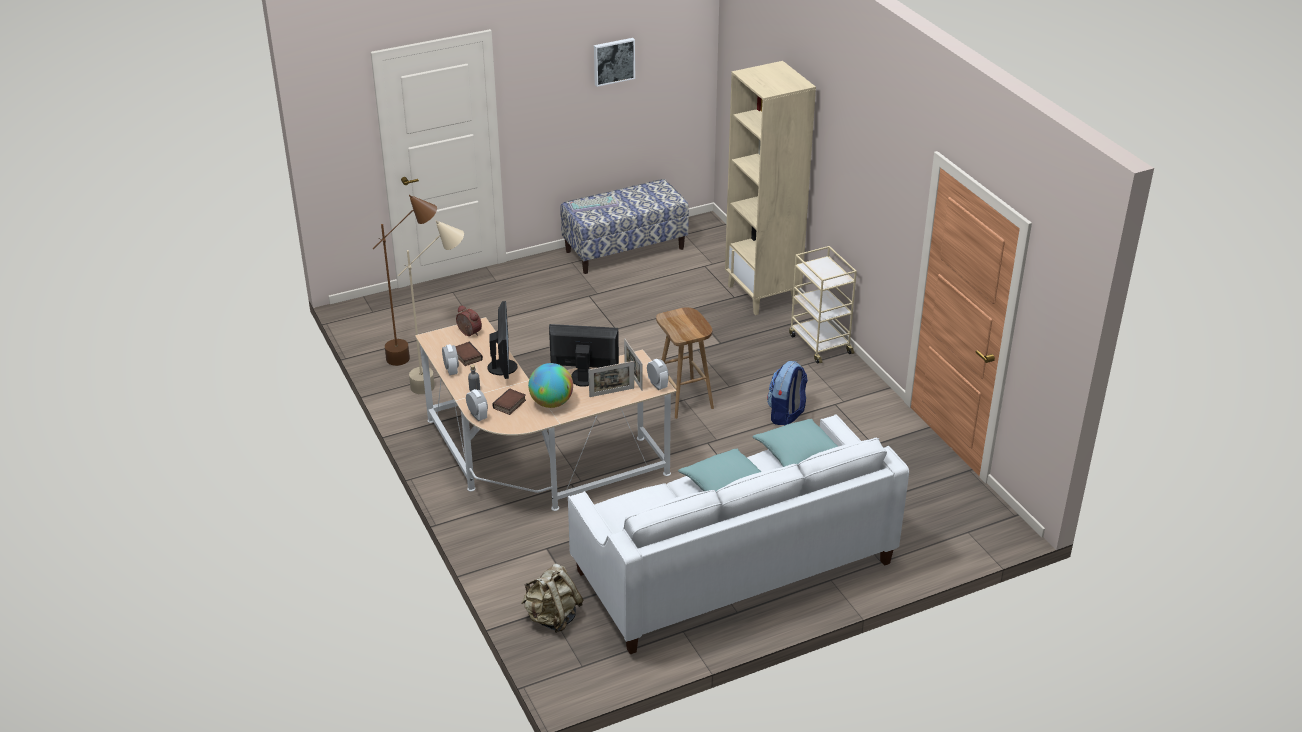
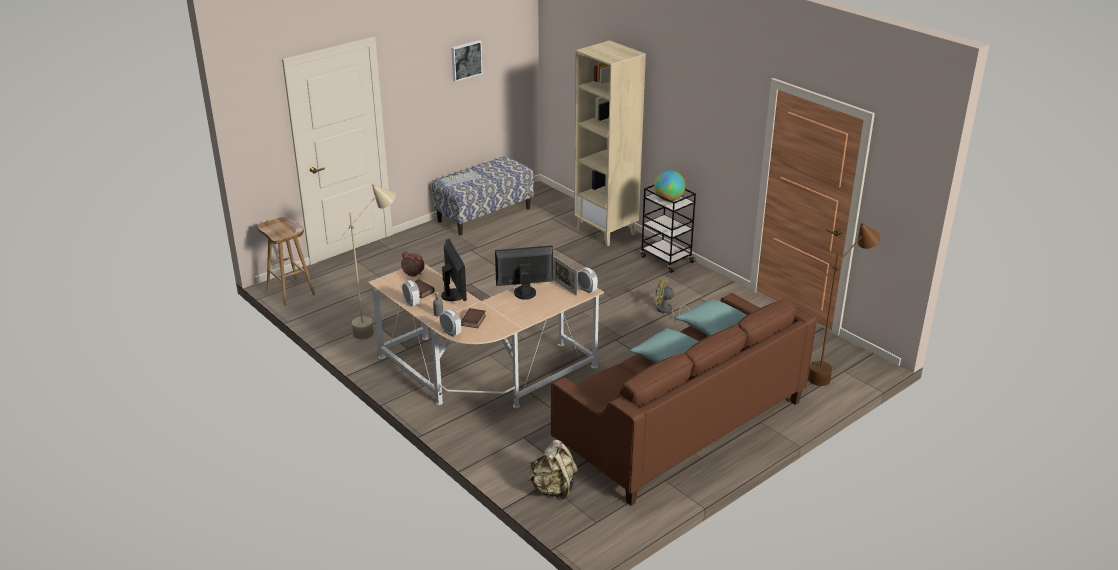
camera: 15 degrees left, 5 degrees down
brown floor lamp [373,195,437,366] -> brown floor lamp moved to [808,223,881,386]
globe [528,363,573,408] -> globe moved to [654,170,685,201]
white sofa [568,414,909,654] -> brown sofa [551,293,817,506]
picture frame [589,361,634,397] -> none
brown stool [656,307,714,419] -> brown stool moved to [257,217,315,306]
backpack [767,361,808,425] -> yellow fan [655,277,689,319]
beige cart [789,246,857,364] -> black cart [640,185,696,273]

